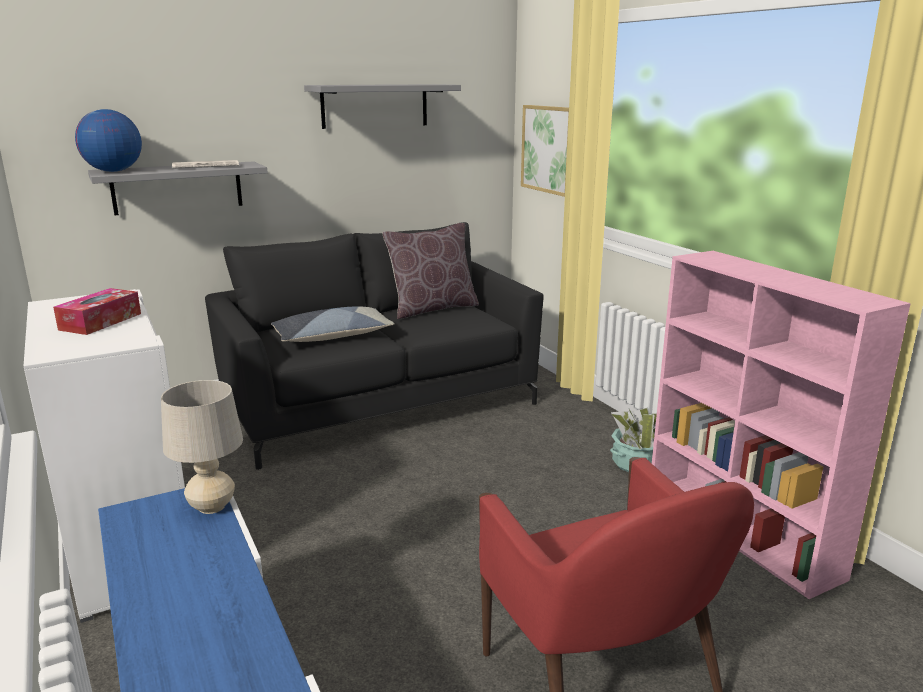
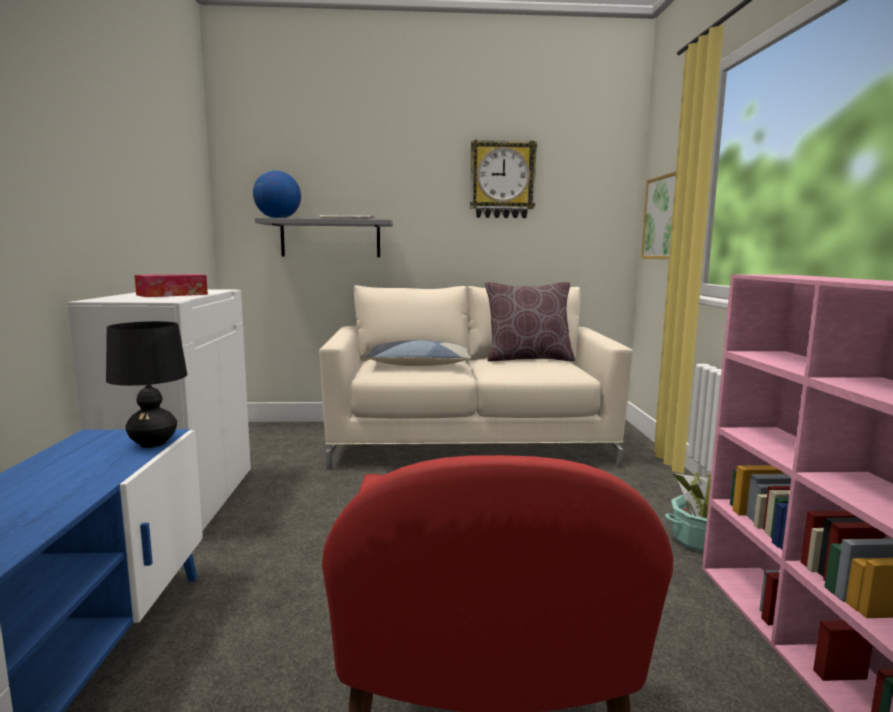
camera: 25 degrees right, 10 degrees down
beige table lamp [161,380,243,514] -> black table lamp [106,321,187,448]
black sofa [205,222,544,470] -> beige sofa [319,285,633,470]
grey shelf [304,84,461,129] -> wall clock [470,140,537,218]

